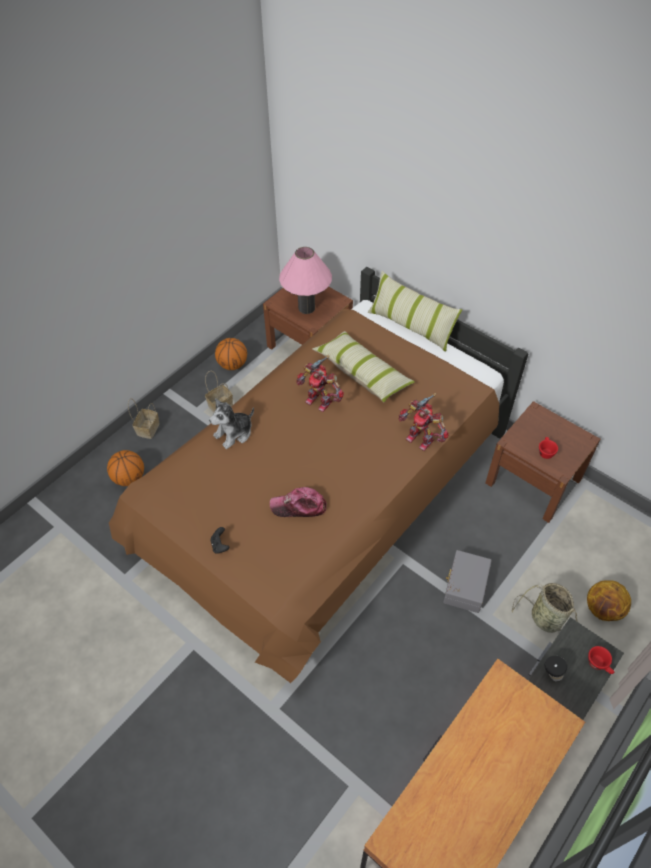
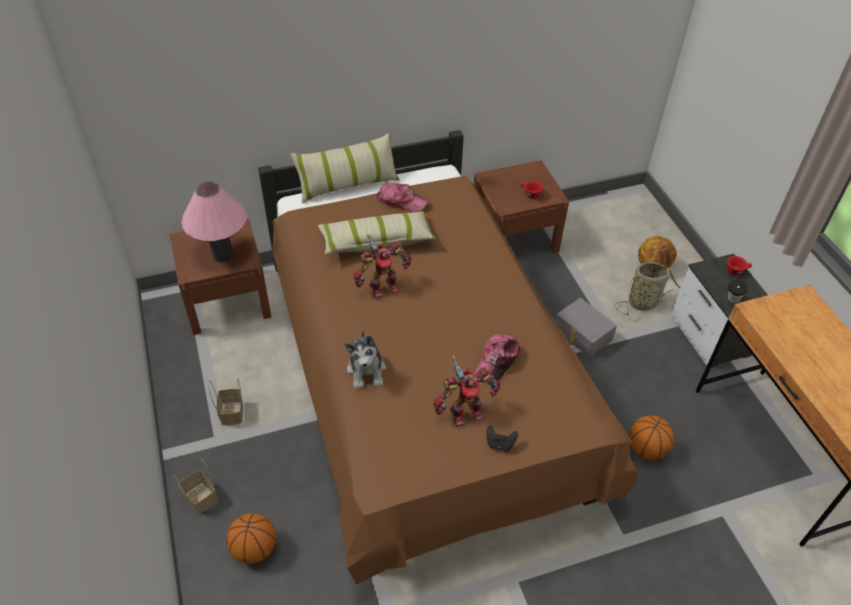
camera: 60 degrees left, 5 degrees down
basketball [215,338,247,370] -> basketball moved to [629,415,674,460]
toy robot [399,393,449,451] -> toy robot moved to [434,356,500,426]
none -> cap [377,183,428,212]

